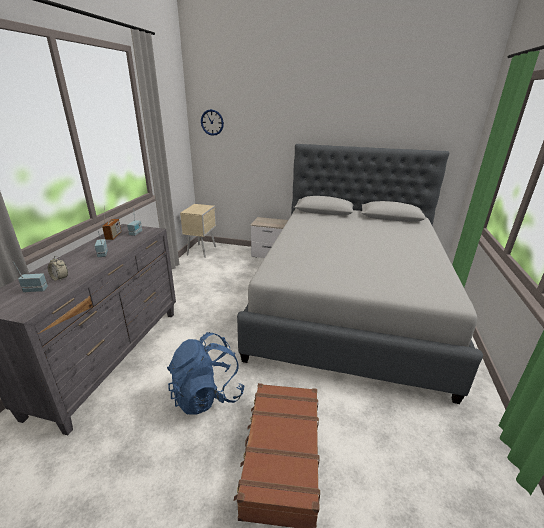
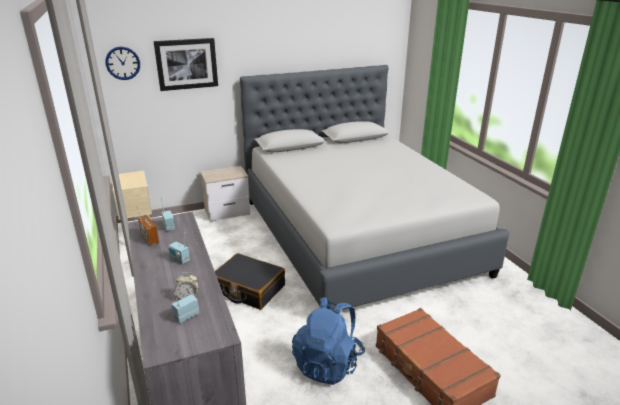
camera: 35 degrees left, 0 degrees up
none -> picture [153,38,218,91]
none -> black suitcase [215,253,285,310]

